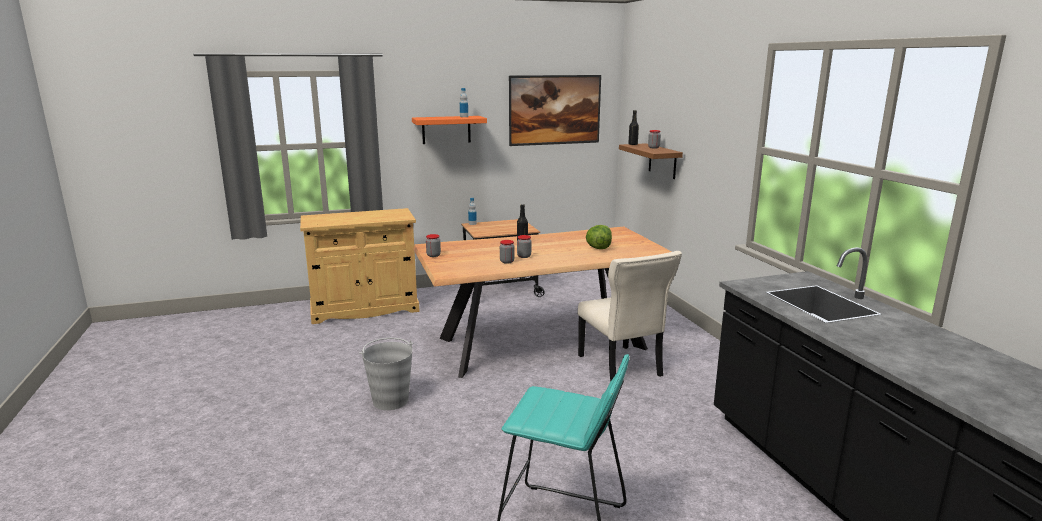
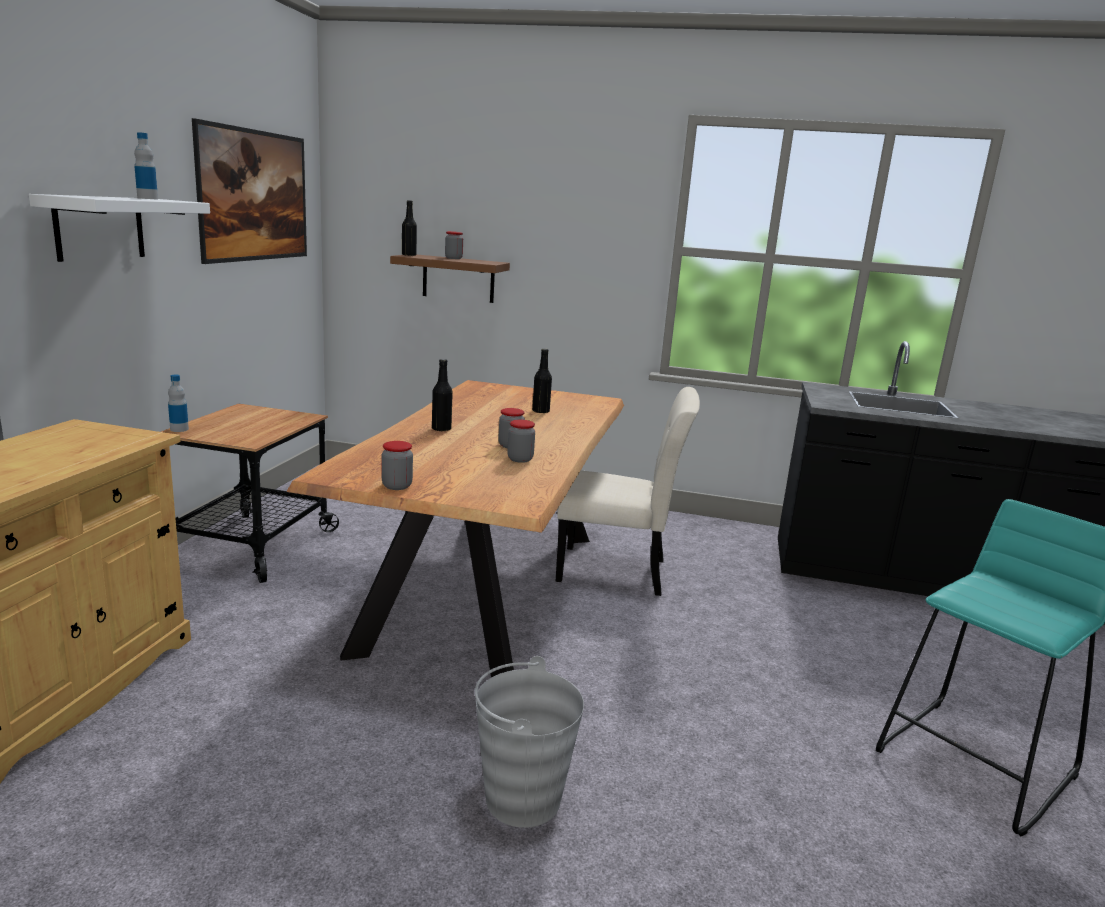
camera: 60 degrees left, 0 degrees up
orange shelf [412,116,487,144] -> white shelf [29,194,210,262]
lettuce [586,225,612,249] -> black bottle [532,349,552,414]

